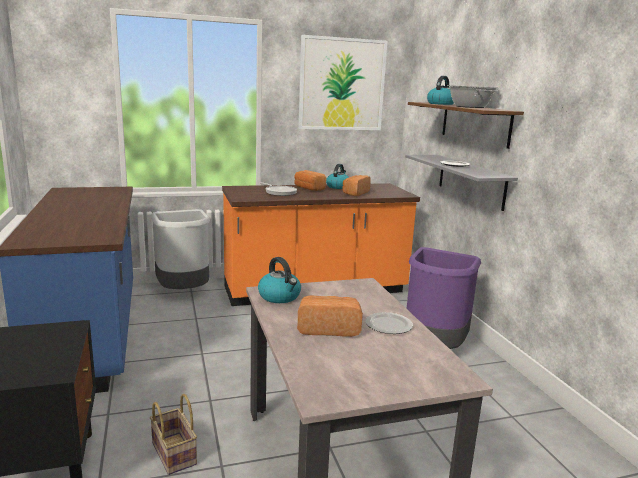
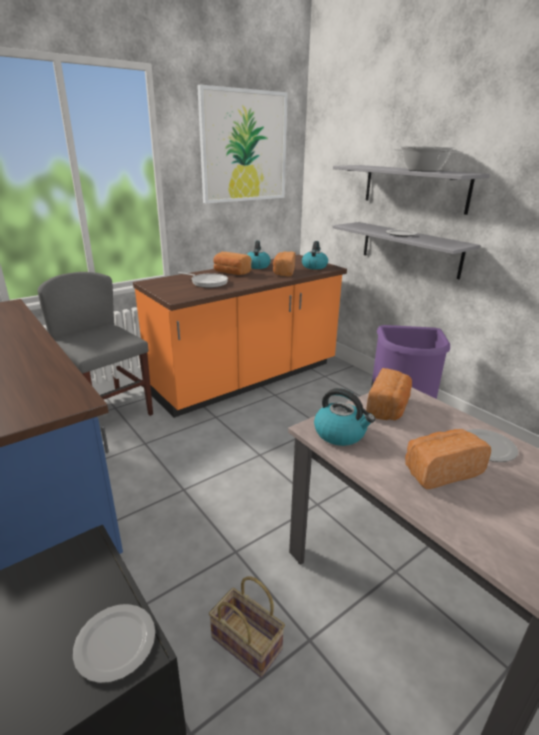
camera: 20 degrees left, 10 degrees up
grey trash can [151,209,210,289] -> grey chair [38,272,153,416]
brown shelf [408,102,524,149] -> grey shelf [333,165,490,215]
kettle [427,76,454,105] -> kettle moved to [302,241,328,269]
none -> plate [73,604,155,683]
none -> bread [366,368,412,420]

